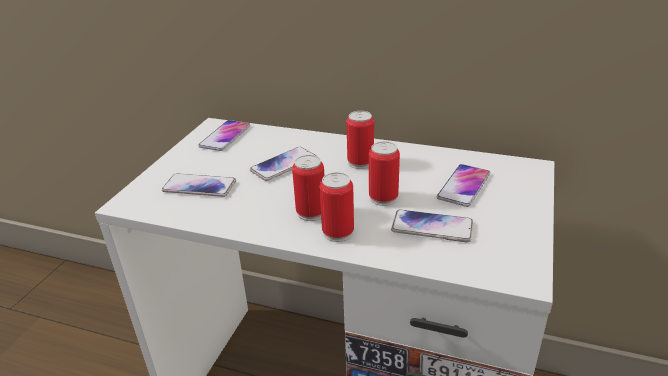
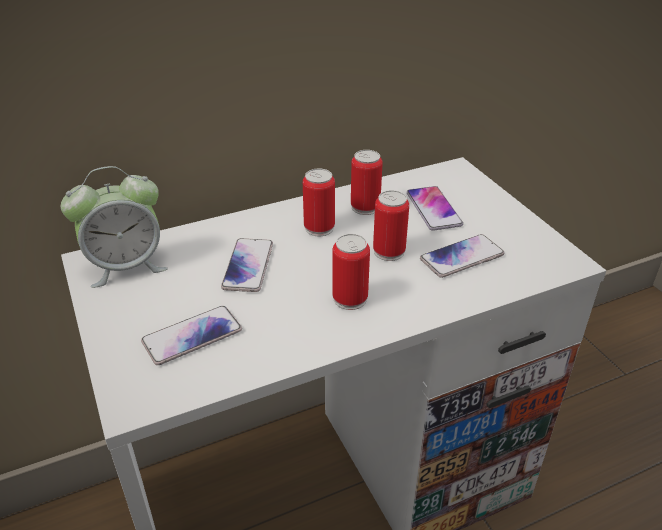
camera: 45 degrees left, 5 degrees up
phone [198,120,250,151] -> alarm clock [61,166,168,288]
can [320,172,354,242] -> can moved to [351,150,383,215]

